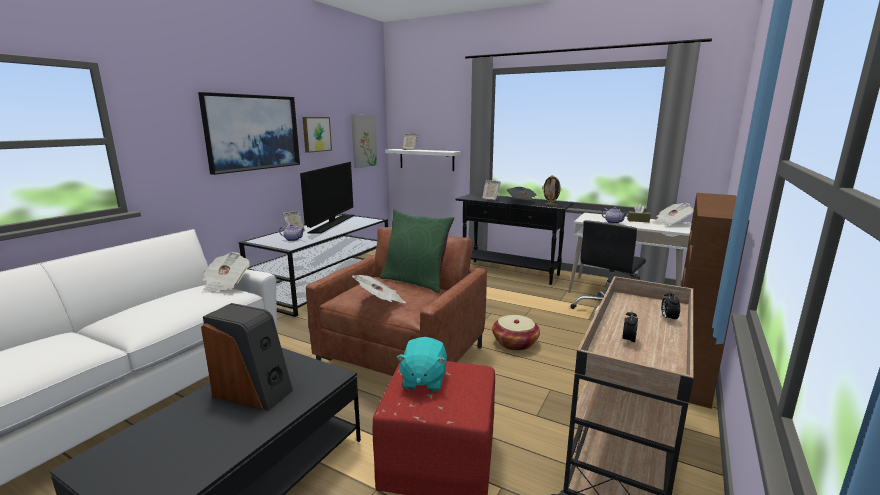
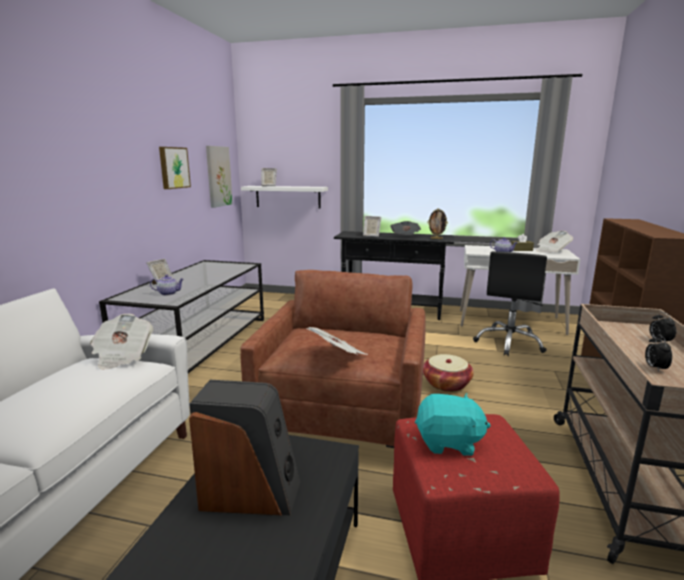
camera: 15 degrees left, 0 degrees up
picture [198,92,300,175] -> none
television [300,162,354,234] -> none
green pillow [380,209,454,293] -> none
turquoise plush toy [396,337,447,392] -> turquoise plush toy turned 75 degrees counterclockwise [415,393,491,456]

